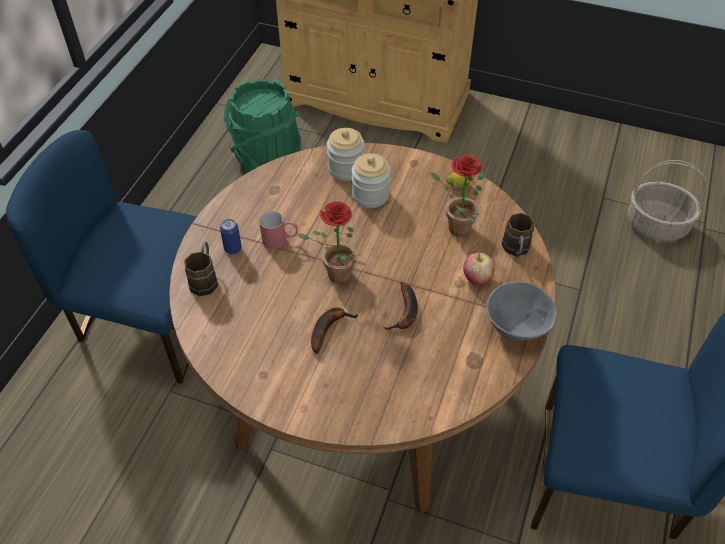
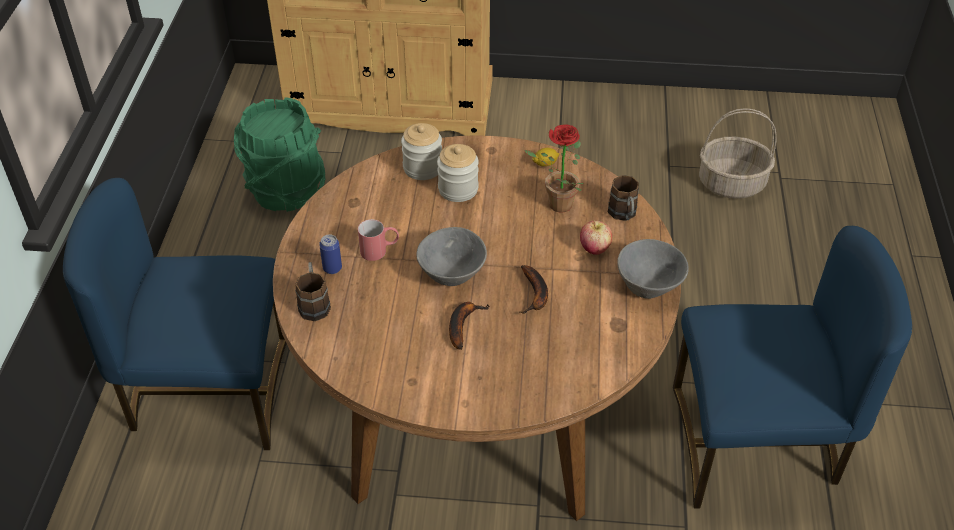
camera: 15 degrees left, 5 degrees down
potted plant [297,201,365,284] -> grey bowl [416,227,487,286]

